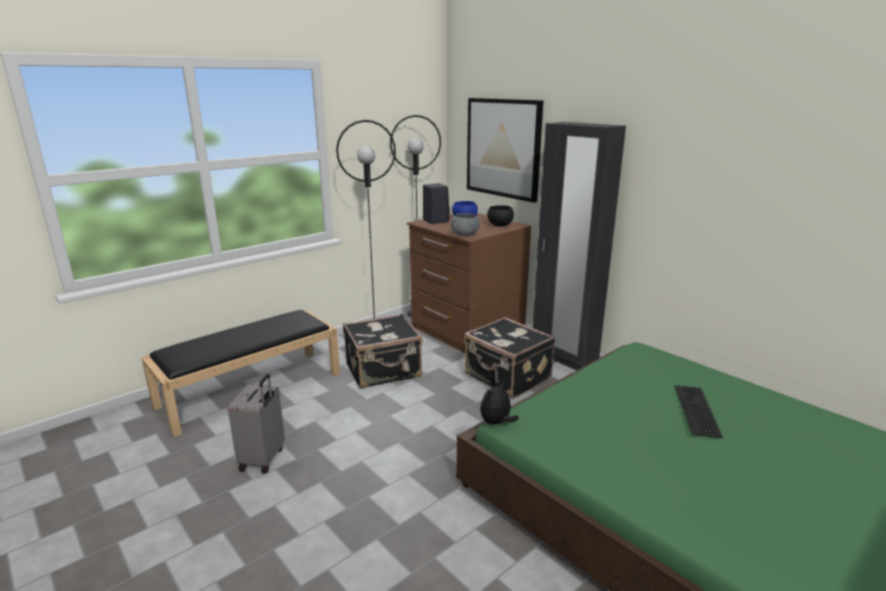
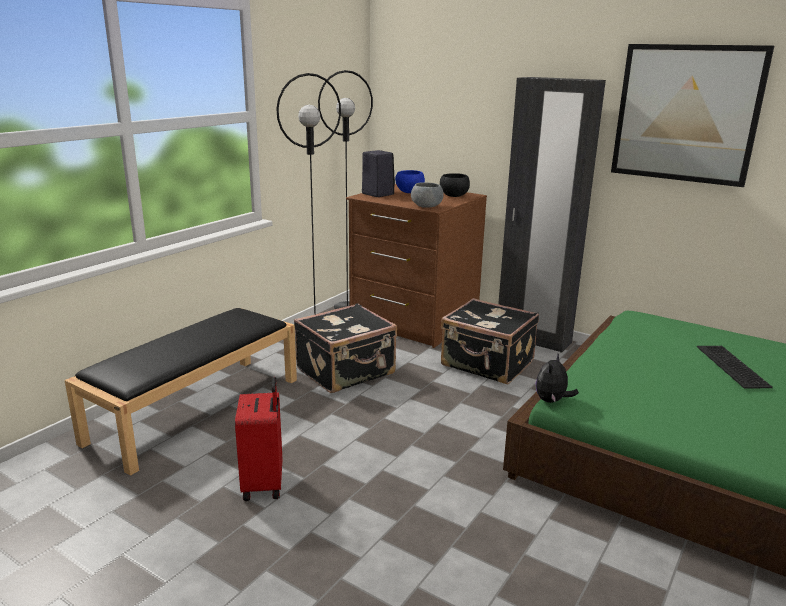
camera: 15 degrees left, 0 degrees up
grey suitcase [228,374,285,474] -> red suitcase [235,377,282,501]
picture [467,98,543,203] -> picture moved to [611,44,774,187]

